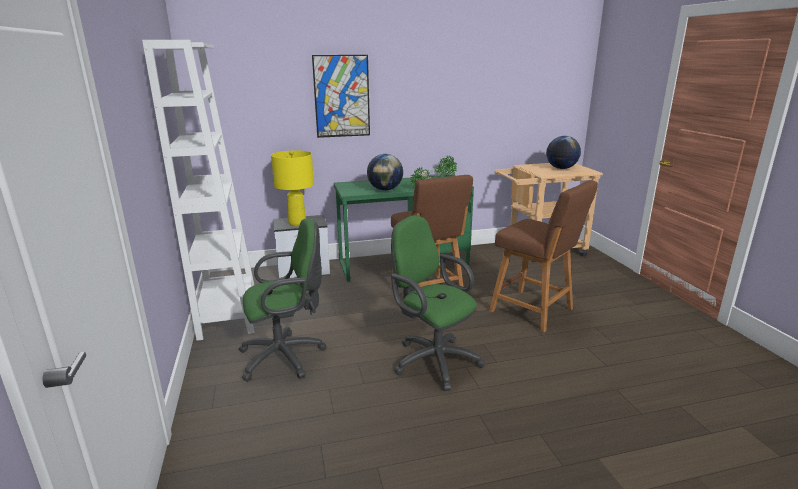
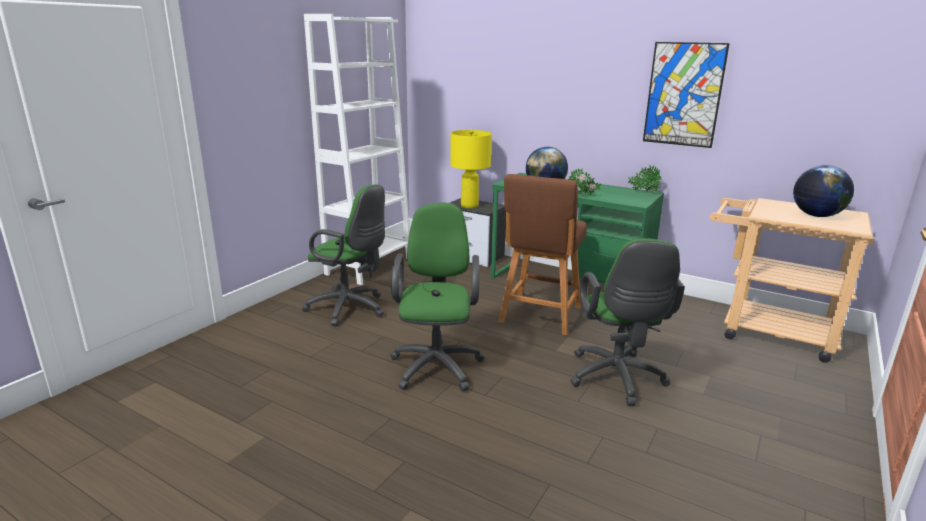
camera: 45 degrees right, 0 degrees up
picture [312,55,370,138] -> picture moved to [643,42,730,148]
brown stool [489,180,598,332] -> green office chair [570,238,685,406]

